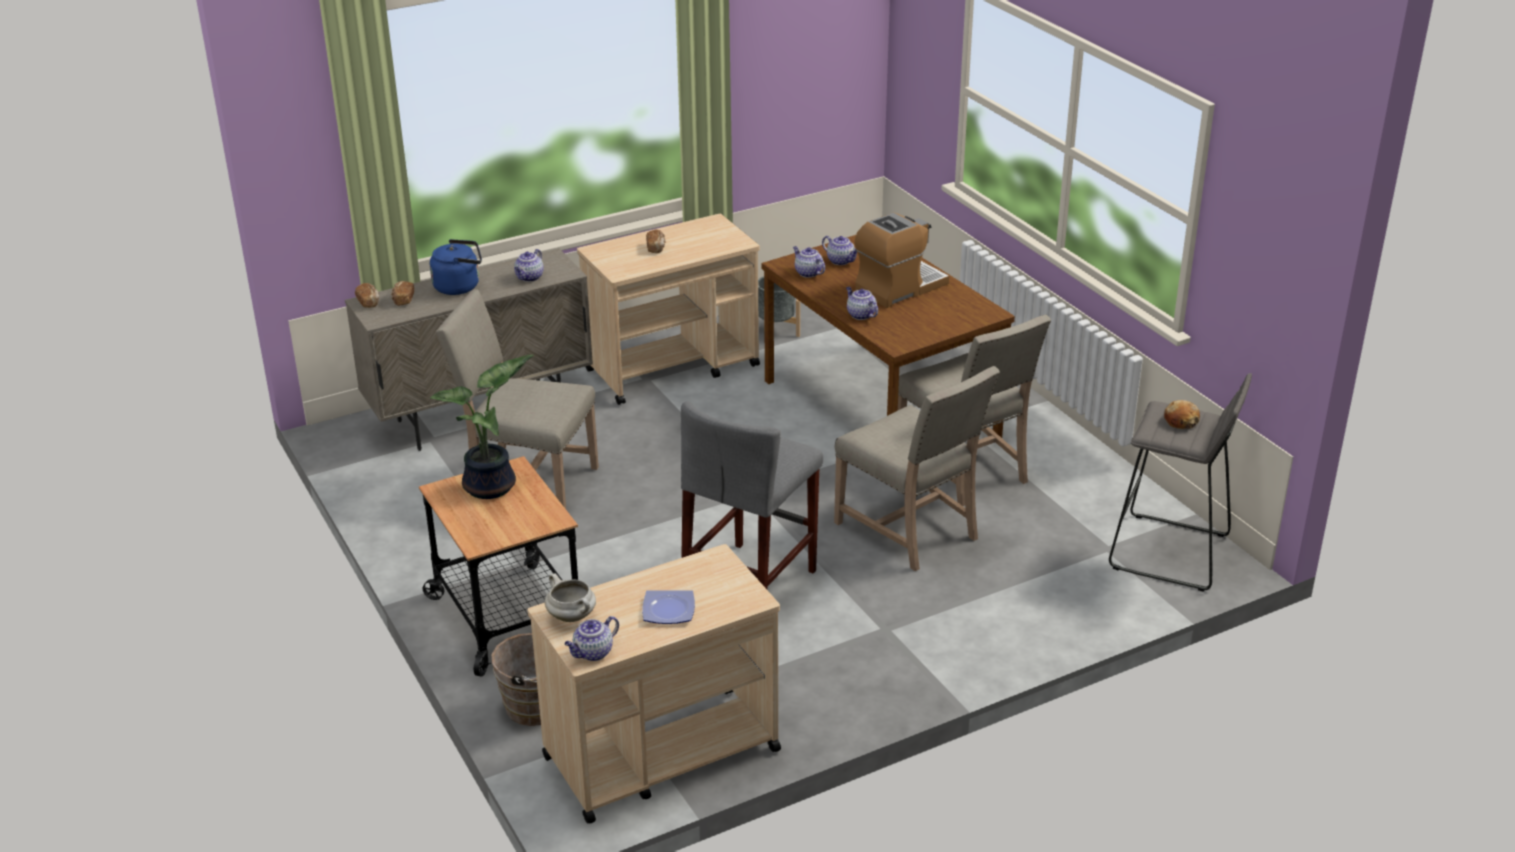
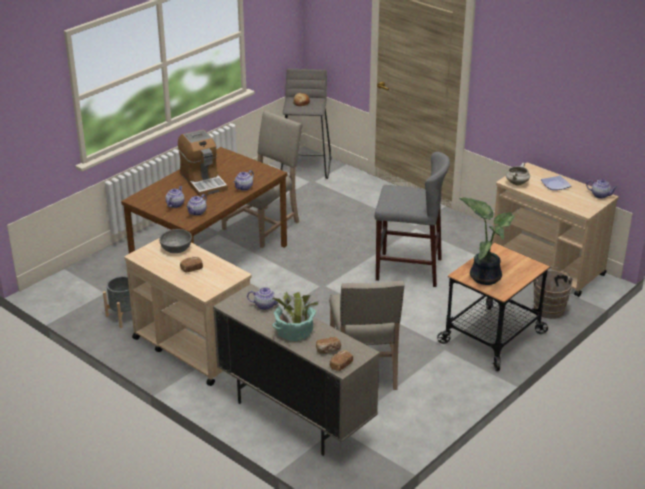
camera: 110 degrees left, 0 degrees up
blue kettle [430,239,482,295] -> potted plant [272,291,319,341]
white cooking pot [545,574,596,622] -> white cooking pot moved to [506,163,530,185]
beige chair [834,366,1000,571] -> none
coffee machine [854,213,949,308] -> coffee machine turned 150 degrees counterclockwise [178,130,228,197]
none -> grey bowl [159,229,192,253]

